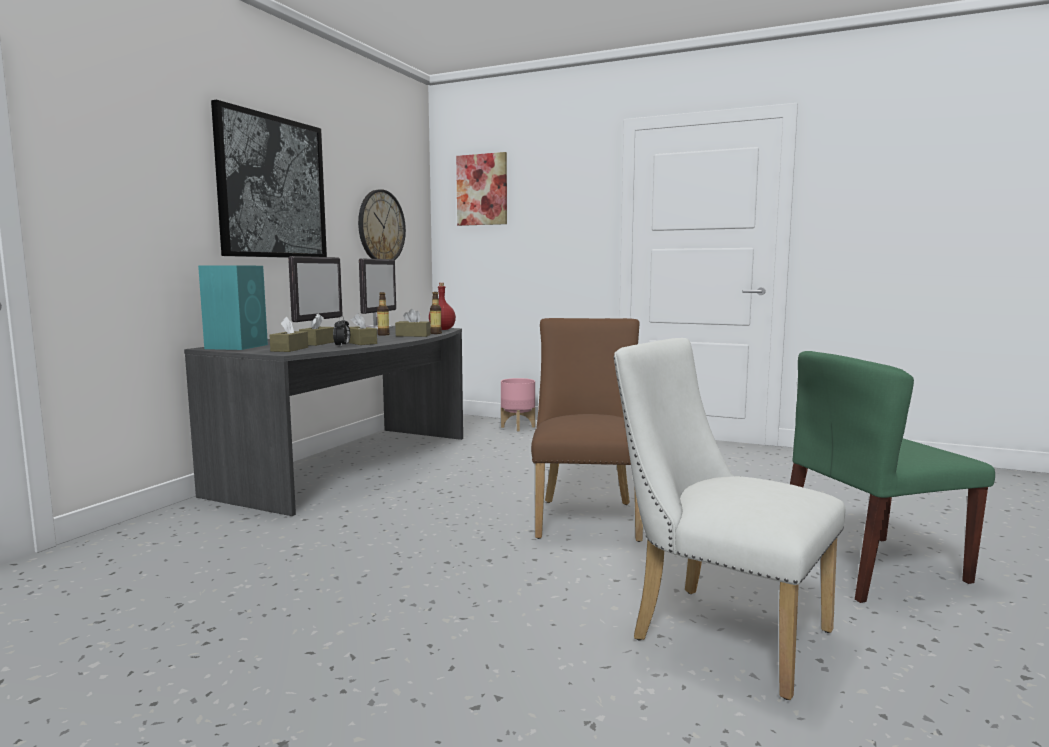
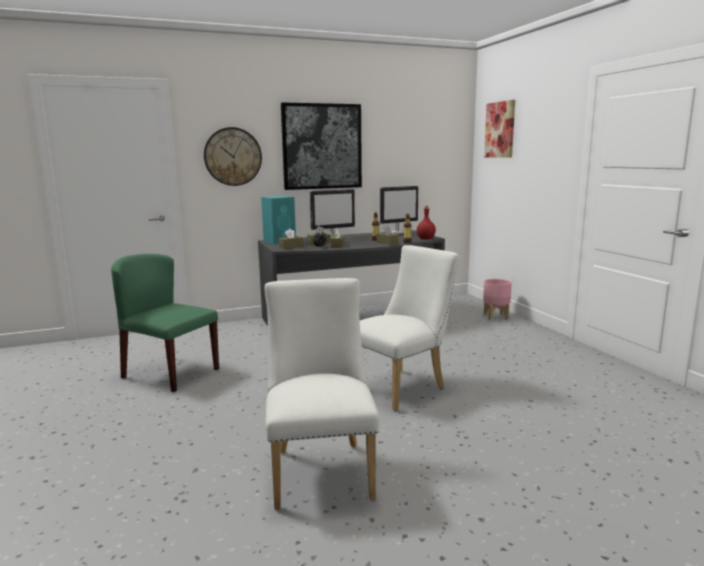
camera: 45 degrees right, 5 degrees up
wall clock [358,189,406,260] -> wall clock moved to [204,127,262,186]
brown chair [531,318,643,542] -> white chair [360,245,459,411]
green chair [790,351,995,603] -> green chair moved to [111,254,219,392]

